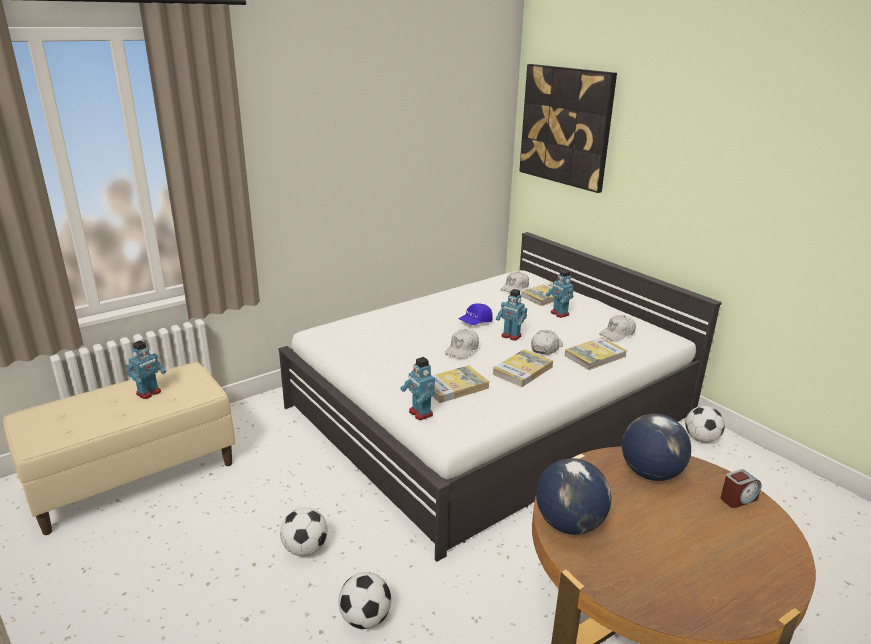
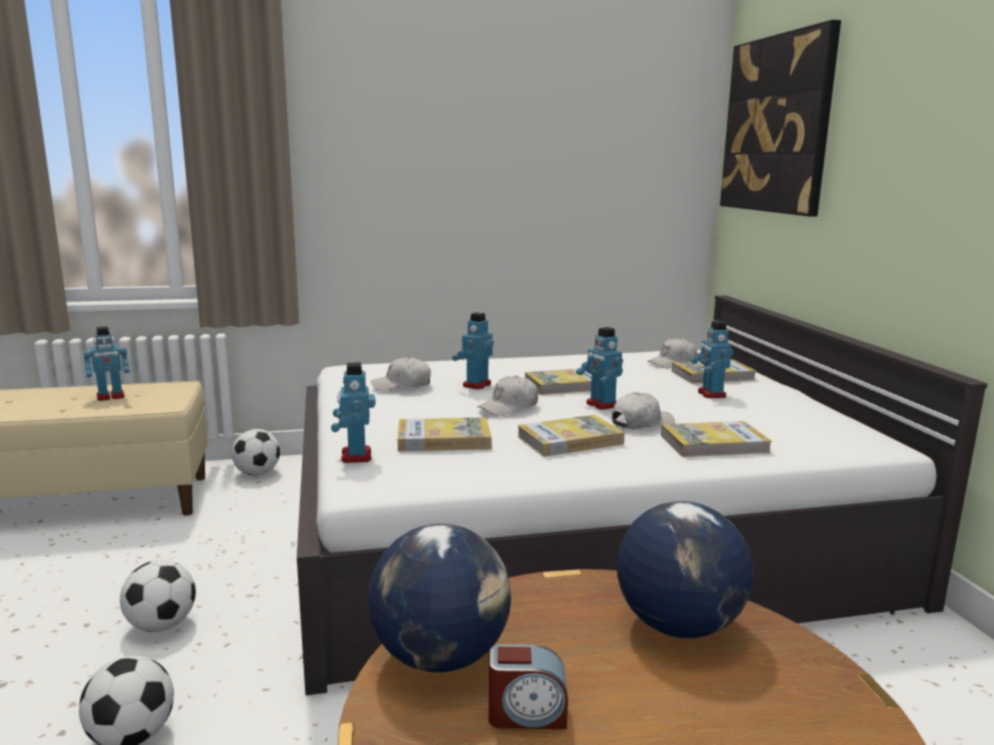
camera: 25 degrees right, 10 degrees down
blue cap [459,303,493,325] -> book [525,369,592,395]
white cap [599,315,636,342] -> white cap moved to [371,357,431,390]
football [685,406,725,443] -> football moved to [231,429,280,476]
alarm clock [720,469,761,508] -> alarm clock moved to [489,644,568,729]
none -> toy robot [452,312,494,389]

